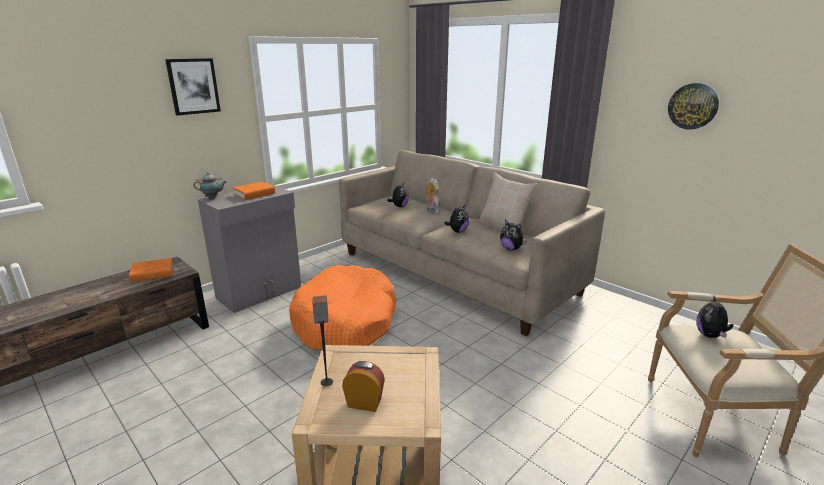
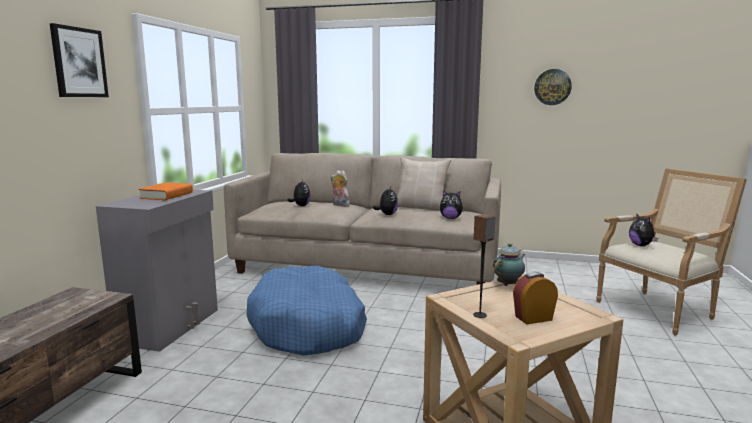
camera: 30 degrees left, 10 degrees down
orange book [129,258,174,282] -> none
teapot [194,172,227,198] -> teapot moved to [493,243,525,286]
orange dog bed [289,265,396,351] -> blue dog bed [247,266,367,356]

